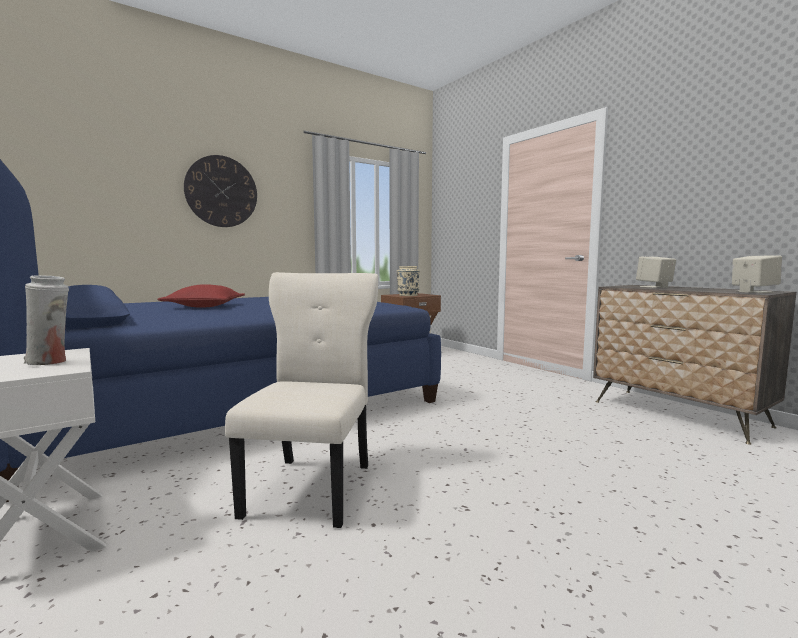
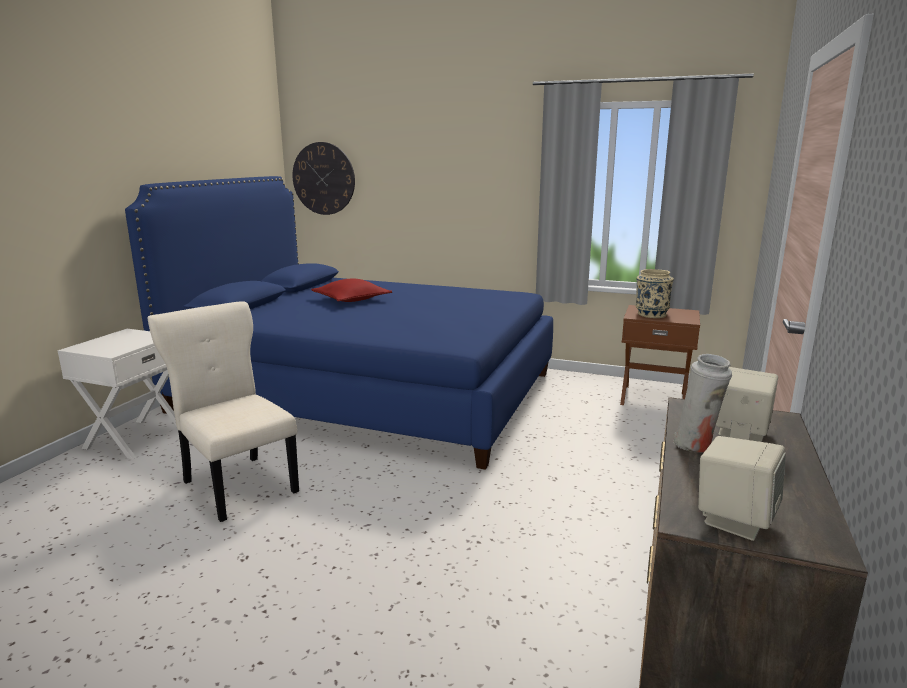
camera: 55 degrees right, 10 degrees up
white vase [23,275,69,365] -> white vase moved to [673,354,732,453]
wall clock [184,155,257,227] -> wall clock moved to [293,142,355,215]
beige chair [225,272,378,528] -> beige chair turned 105 degrees counterclockwise [147,301,299,522]

